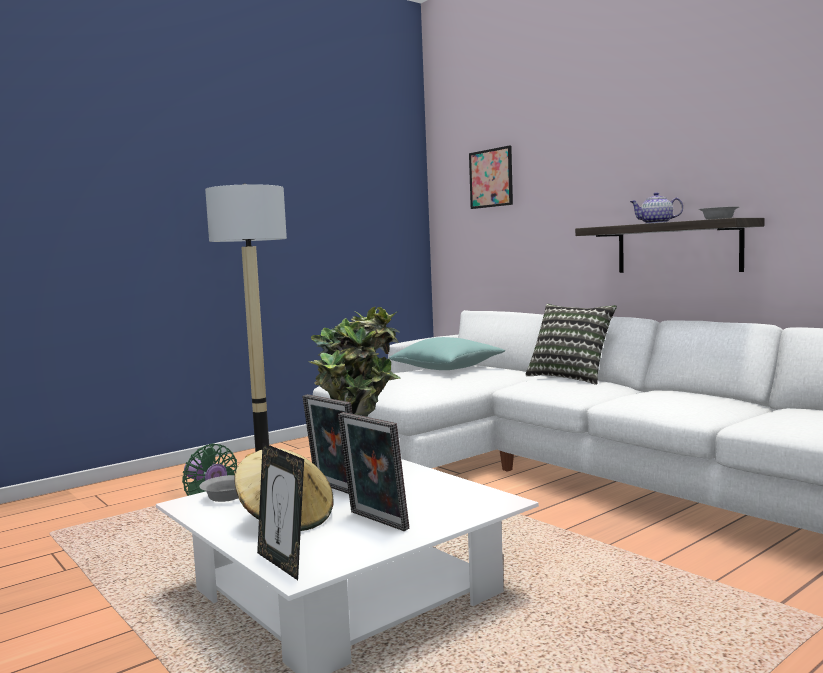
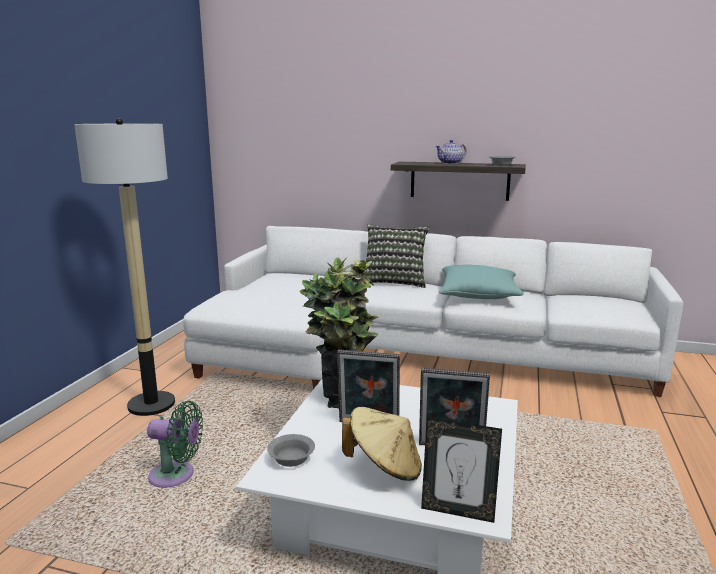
camera: 35 degrees left, 10 degrees up
turquoise pillow [389,337,505,370] -> turquoise pillow moved to [439,265,523,299]
picture [469,145,513,209] -> none

